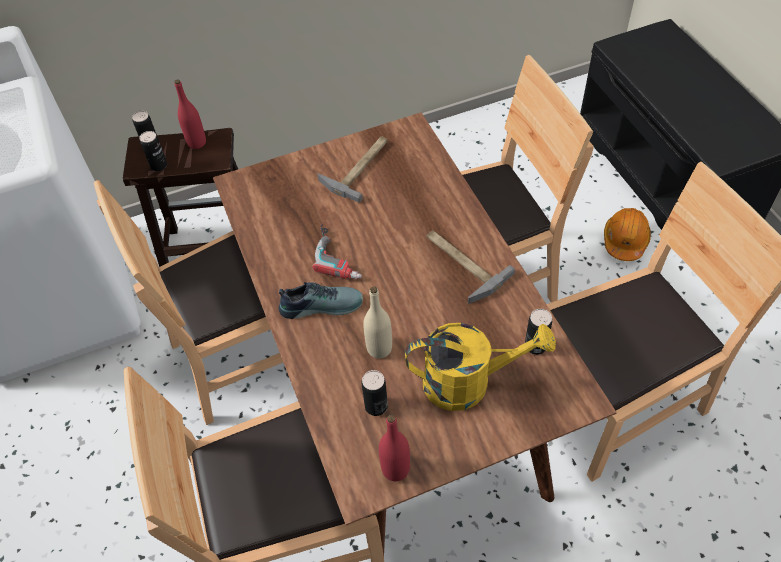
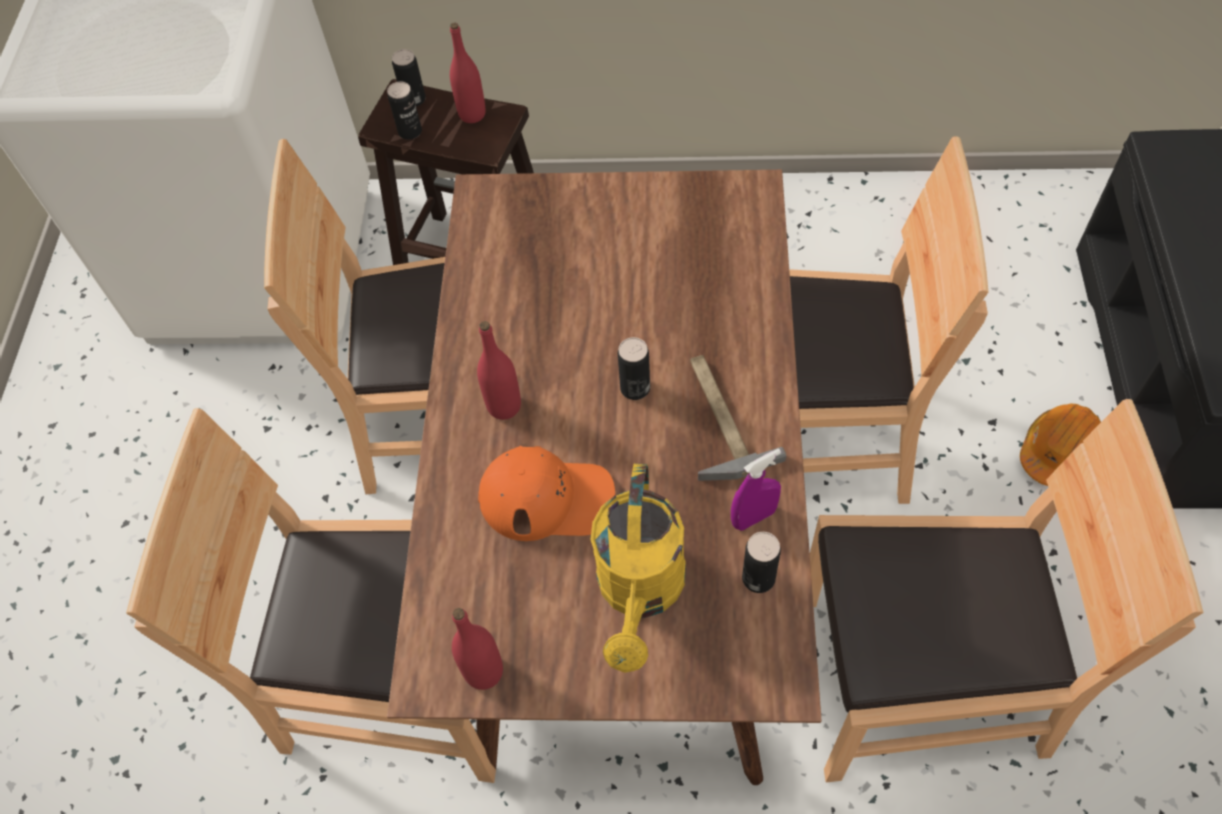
camera: 25 degrees right, 5 degrees up
shoe [279,282,363,319] -> red bottle [477,321,521,420]
power drill [312,223,362,279] -> none
hammer [317,136,388,203] -> none
can [361,370,388,416] -> can moved to [618,337,650,400]
beige bottle [363,286,392,359] -> orange cap [478,446,615,541]
yellow watering can [405,323,556,411] -> yellow watering can turned 75 degrees clockwise [591,463,686,673]
none -> purple spray bottle [731,448,781,531]

